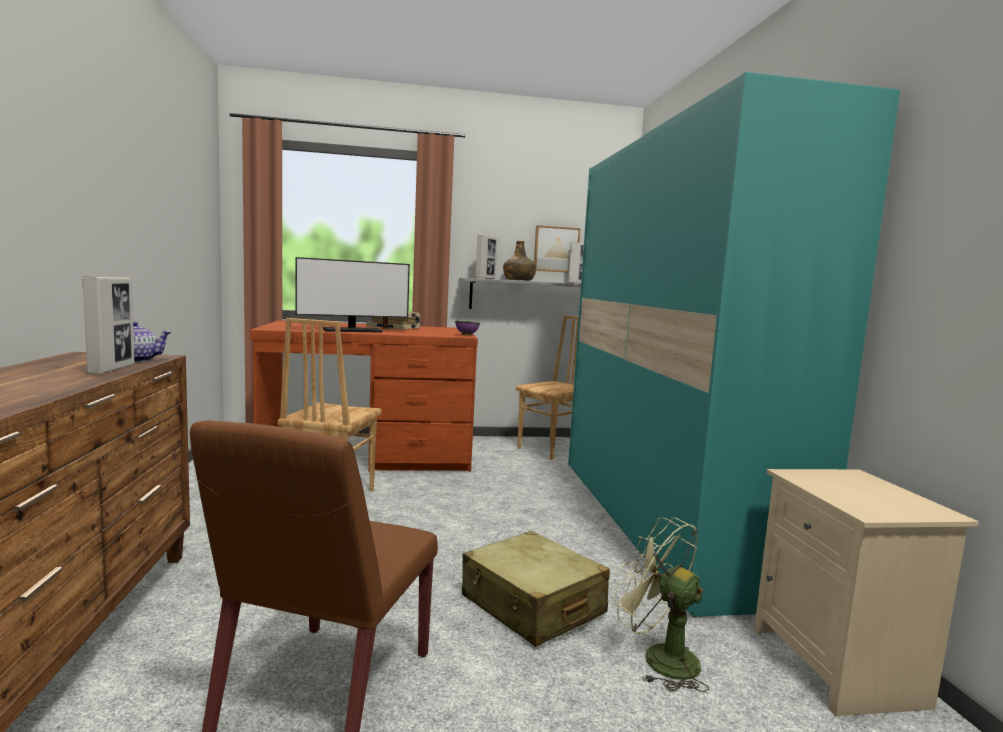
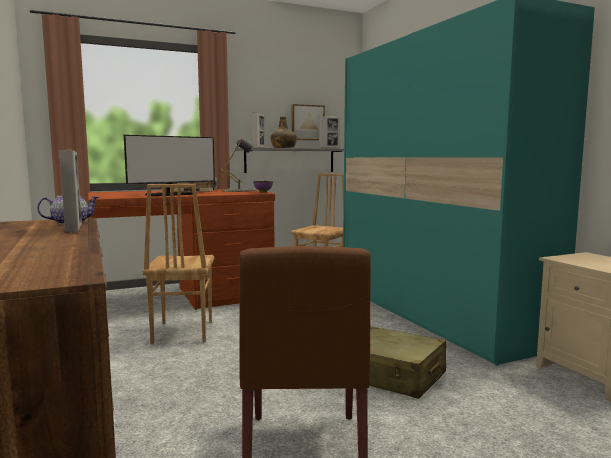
camera: 15 degrees left, 0 degrees up
green fan [612,517,709,692] -> none
none -> grey table lamp [221,138,257,192]

